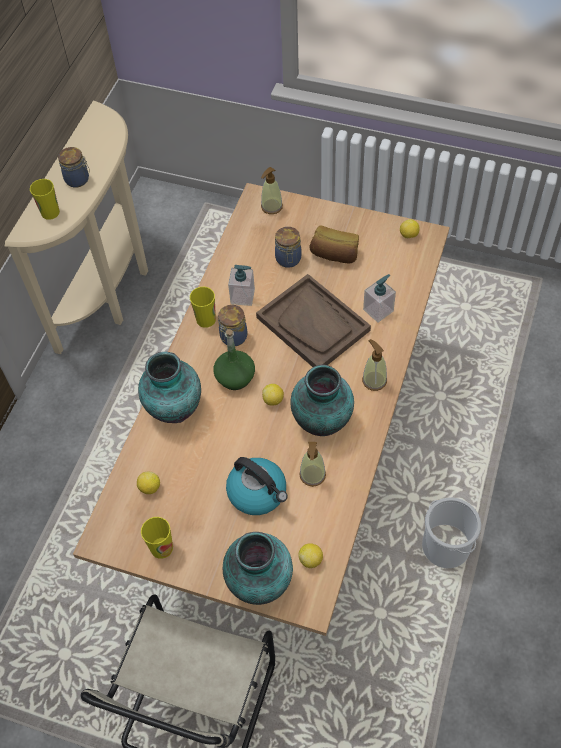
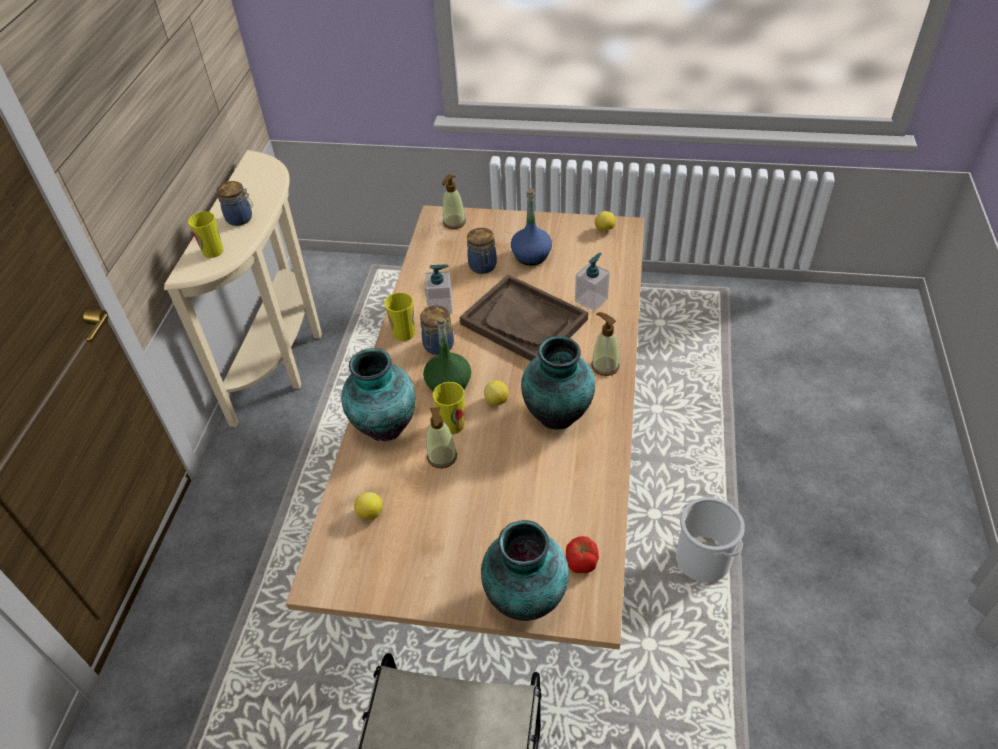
camera: 10 degrees left, 10 degrees down
cup [141,517,173,559] -> cup moved to [433,382,465,434]
kettle [226,457,288,515] -> none
lemon [298,543,323,568] -> tomato [566,536,599,573]
soap dispenser [299,442,326,487] -> soap dispenser moved to [426,407,457,468]
bread [310,225,359,263] -> blue bottle [511,189,552,266]

